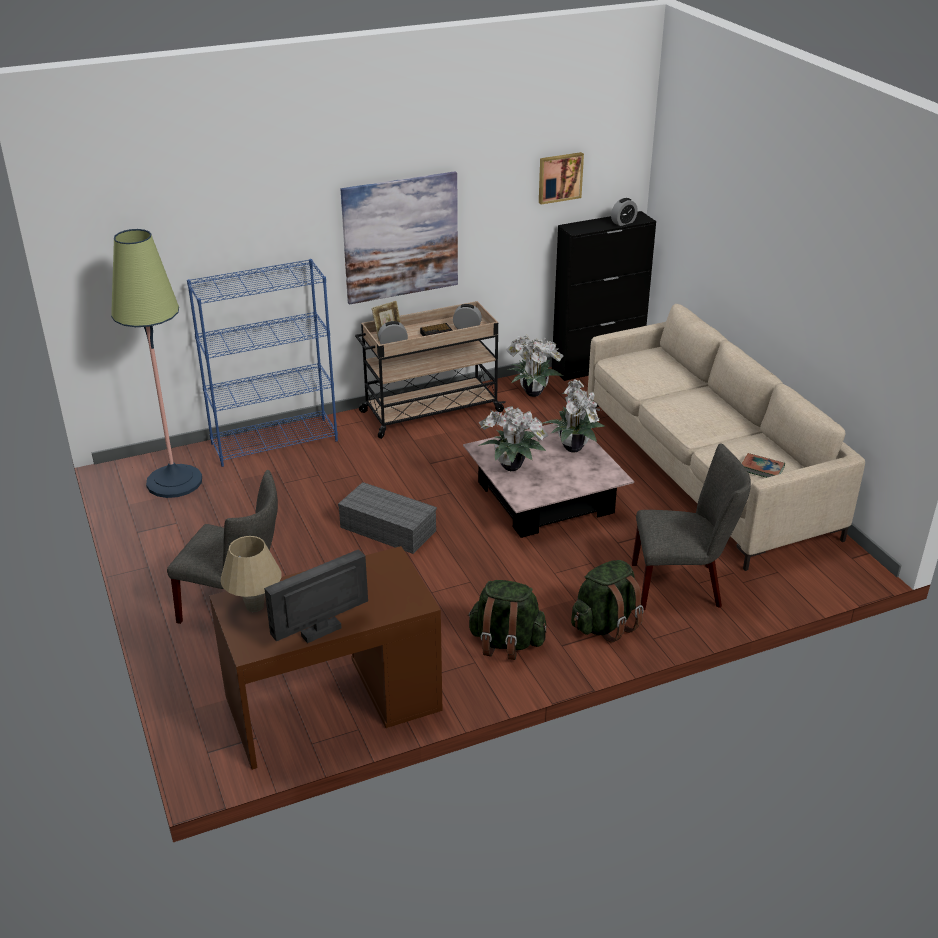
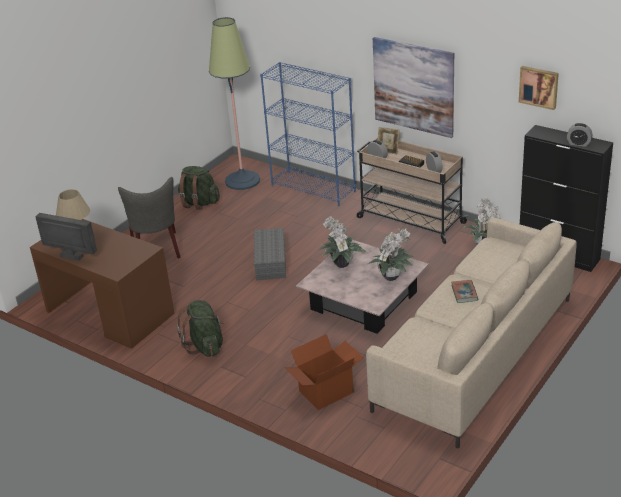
camera: 60 degrees right, 0 degrees up
green backpack [571,560,644,642] -> green backpack moved to [178,166,220,210]
grey chair [632,443,751,610] -> cardboard box [285,334,364,410]
book [742,453,785,478] -> book moved to [451,280,478,303]

